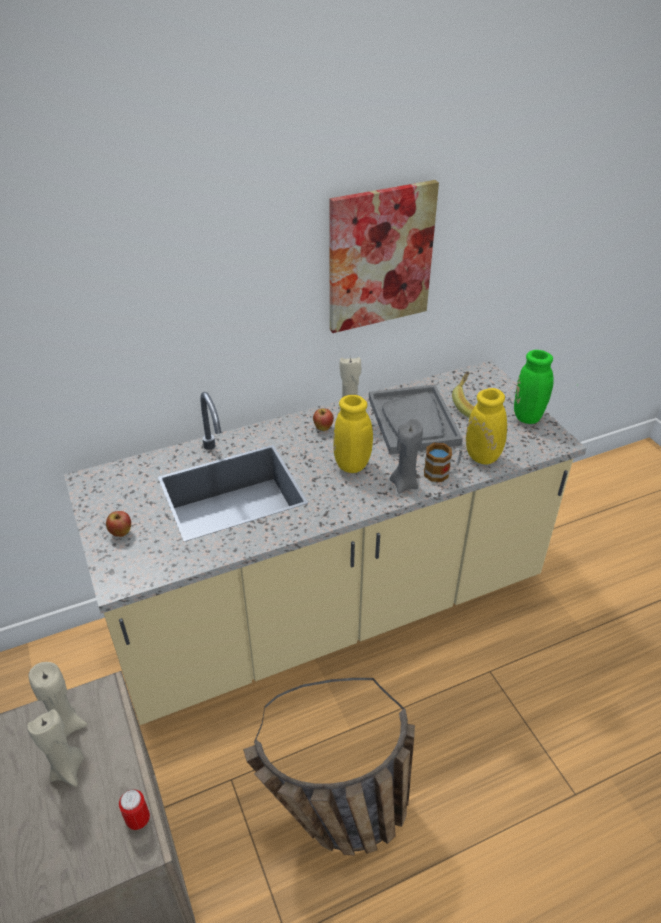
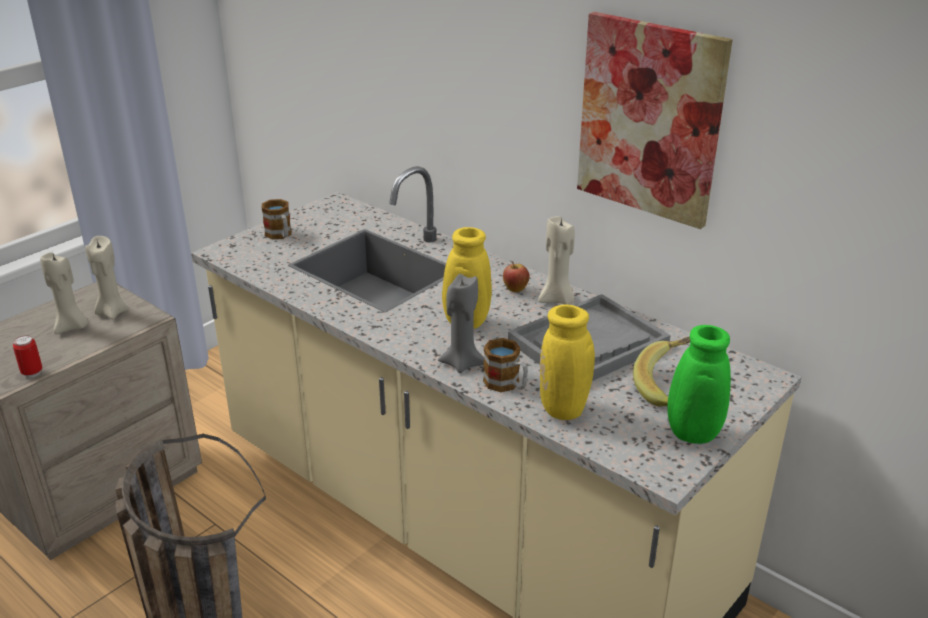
camera: 65 degrees right, 10 degrees down
apple [106,511,131,537] -> mug [261,199,291,239]

